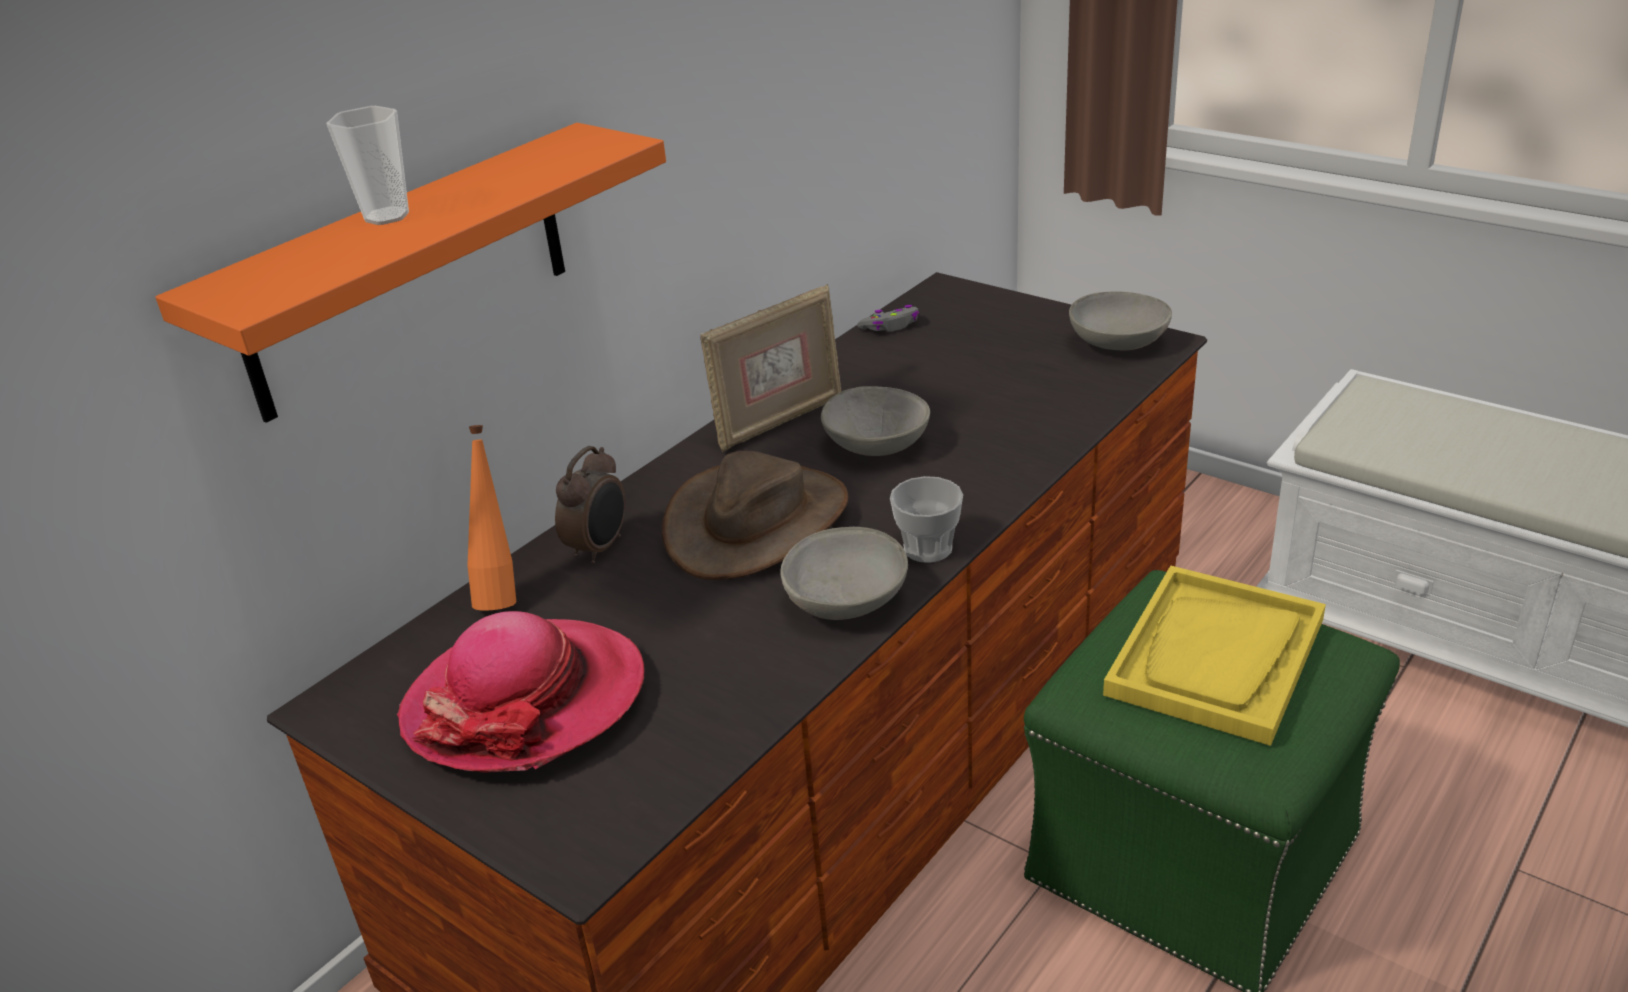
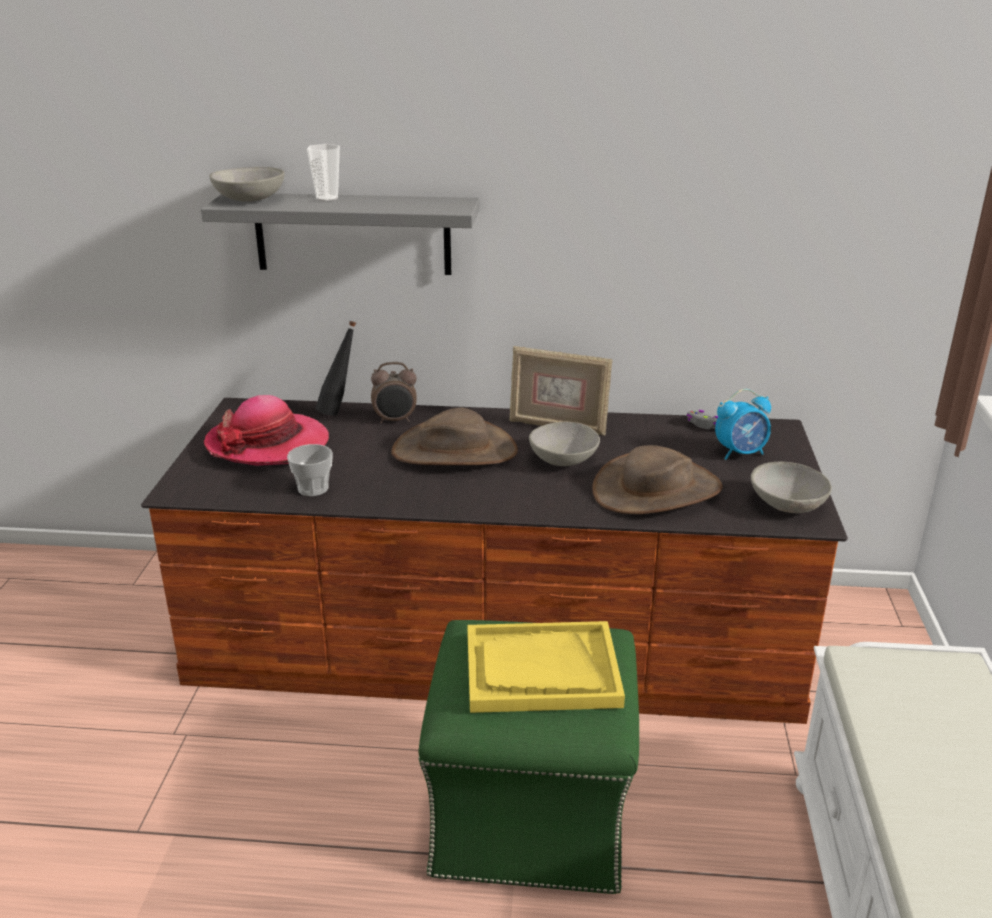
camera: 55 degrees right, 5 degrees down
orange shelf [156,123,666,423] -> grey shelf [201,193,480,275]
orange bottle [467,425,516,611] -> black bottle [316,321,356,416]
grey bowl [780,527,908,620] -> grey bowl moved to [209,167,285,202]
cup [890,476,963,563] -> cup moved to [287,444,333,496]
none -> brown hat [592,445,723,514]
none -> alarm clock [715,389,771,460]

